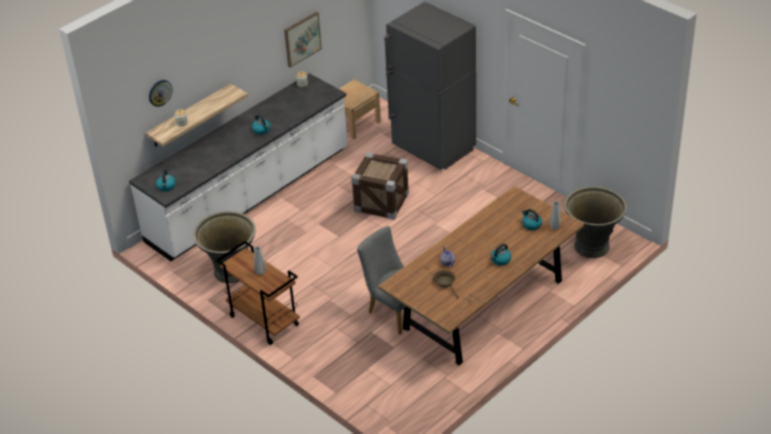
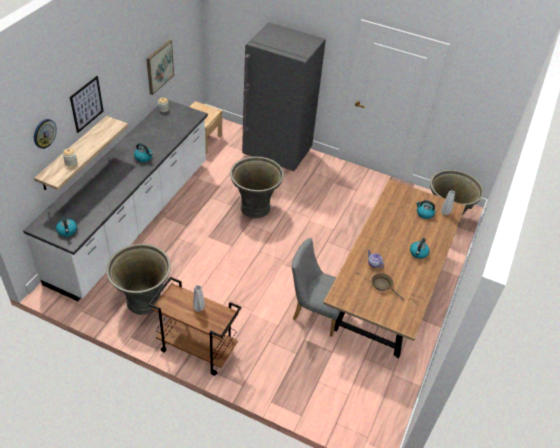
camera: 25 degrees left, 5 degrees up
crate [351,152,409,220] -> grey planter [230,156,284,218]
none -> picture [70,76,104,133]

